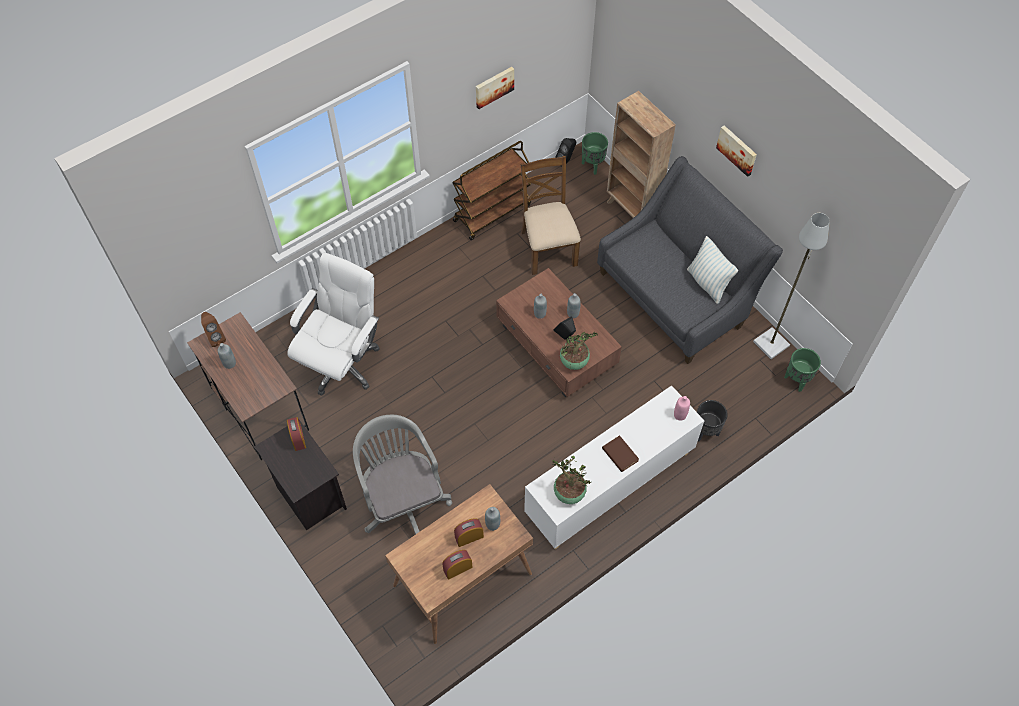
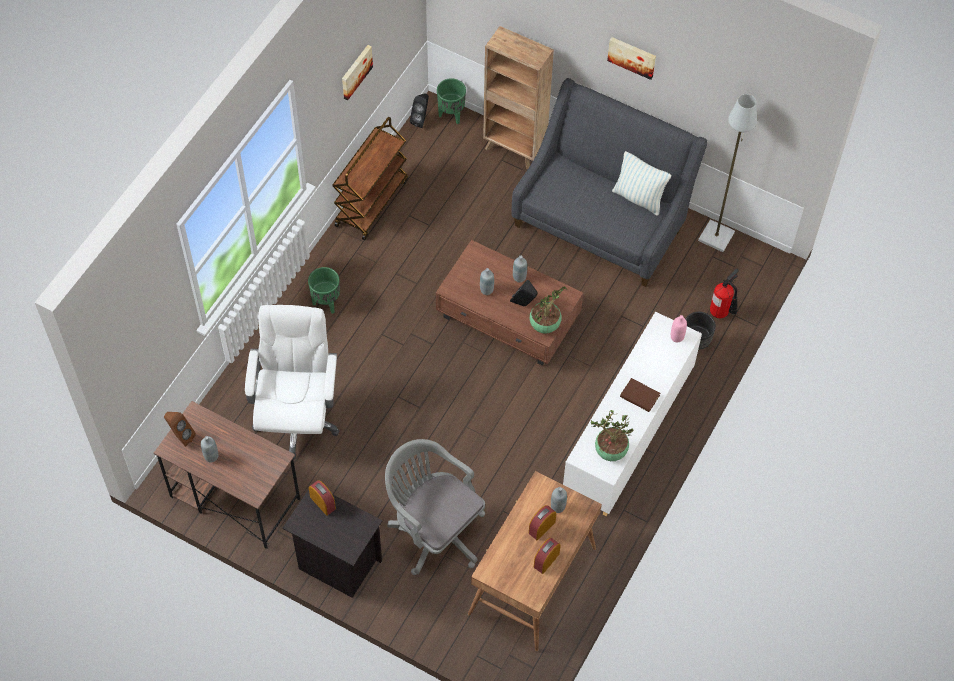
camera: 25 degrees left, 0 degrees up
brown chair [521,156,581,275] -> none
green planter [784,348,821,392] -> green planter moved to [308,267,340,314]
none -> fire extinguisher [710,269,739,318]

